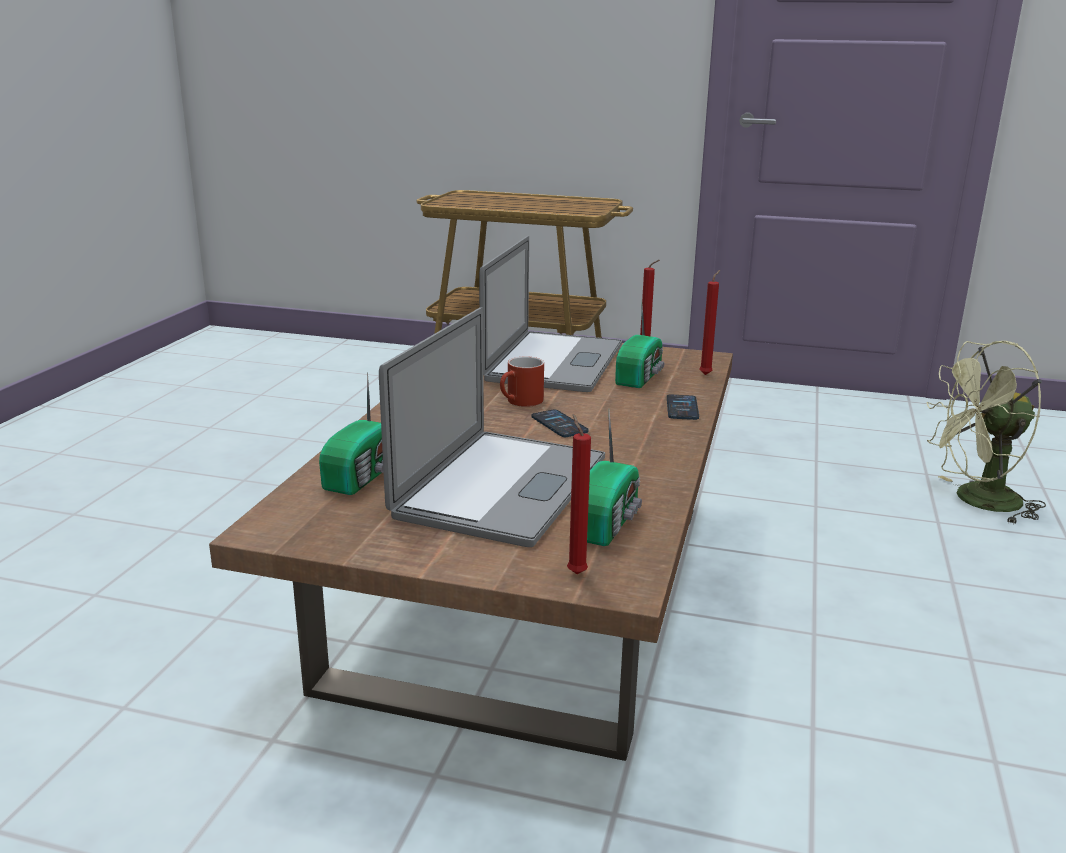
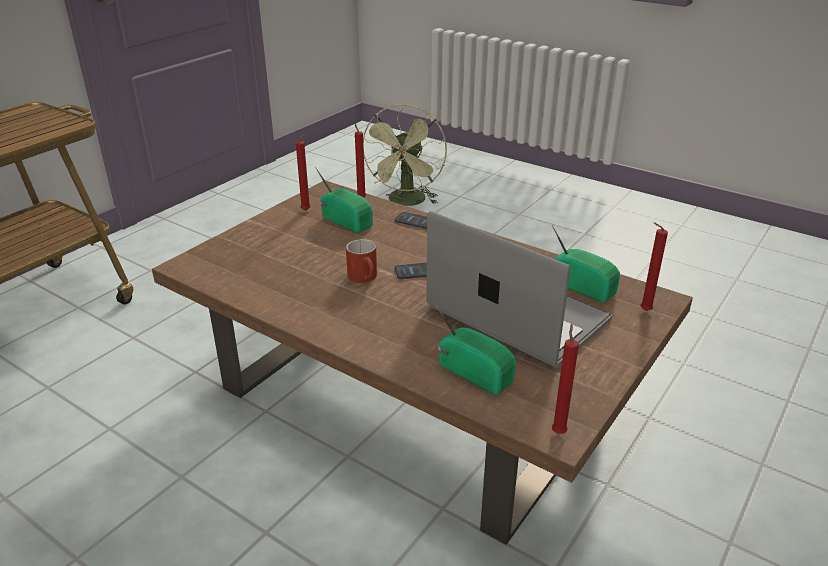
camera: 70 degrees left, 10 degrees up
laptop [479,236,622,392] -> none
none -> red candle [552,324,579,434]

